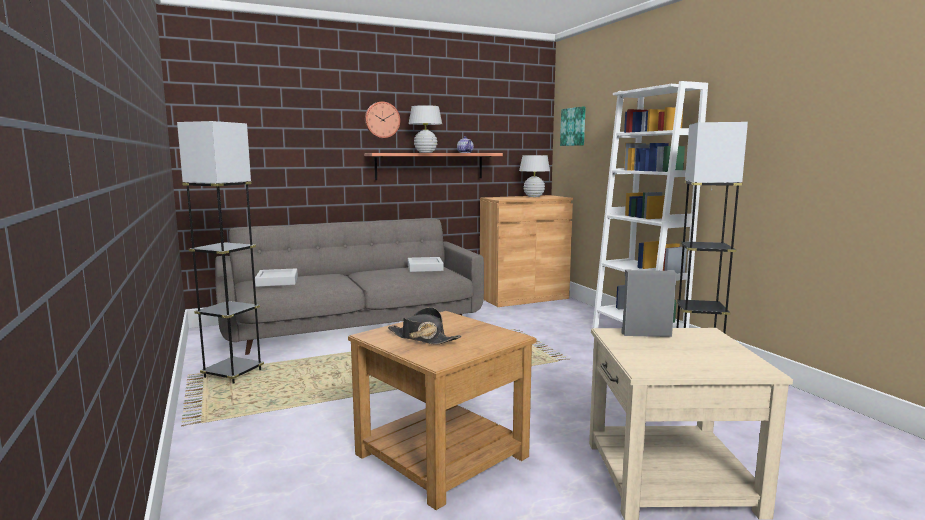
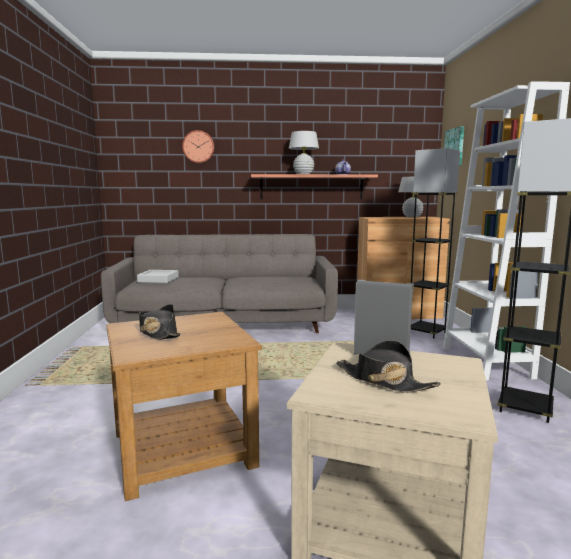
camera: 20 degrees right, 0 degrees up
grey floor lamp [177,121,264,383] -> grey floor lamp moved to [411,148,460,339]
wall clock [365,102,400,138] -> wall clock moved to [182,130,214,163]
grey tray [408,257,444,272] -> none
none -> black hat [336,340,441,393]

